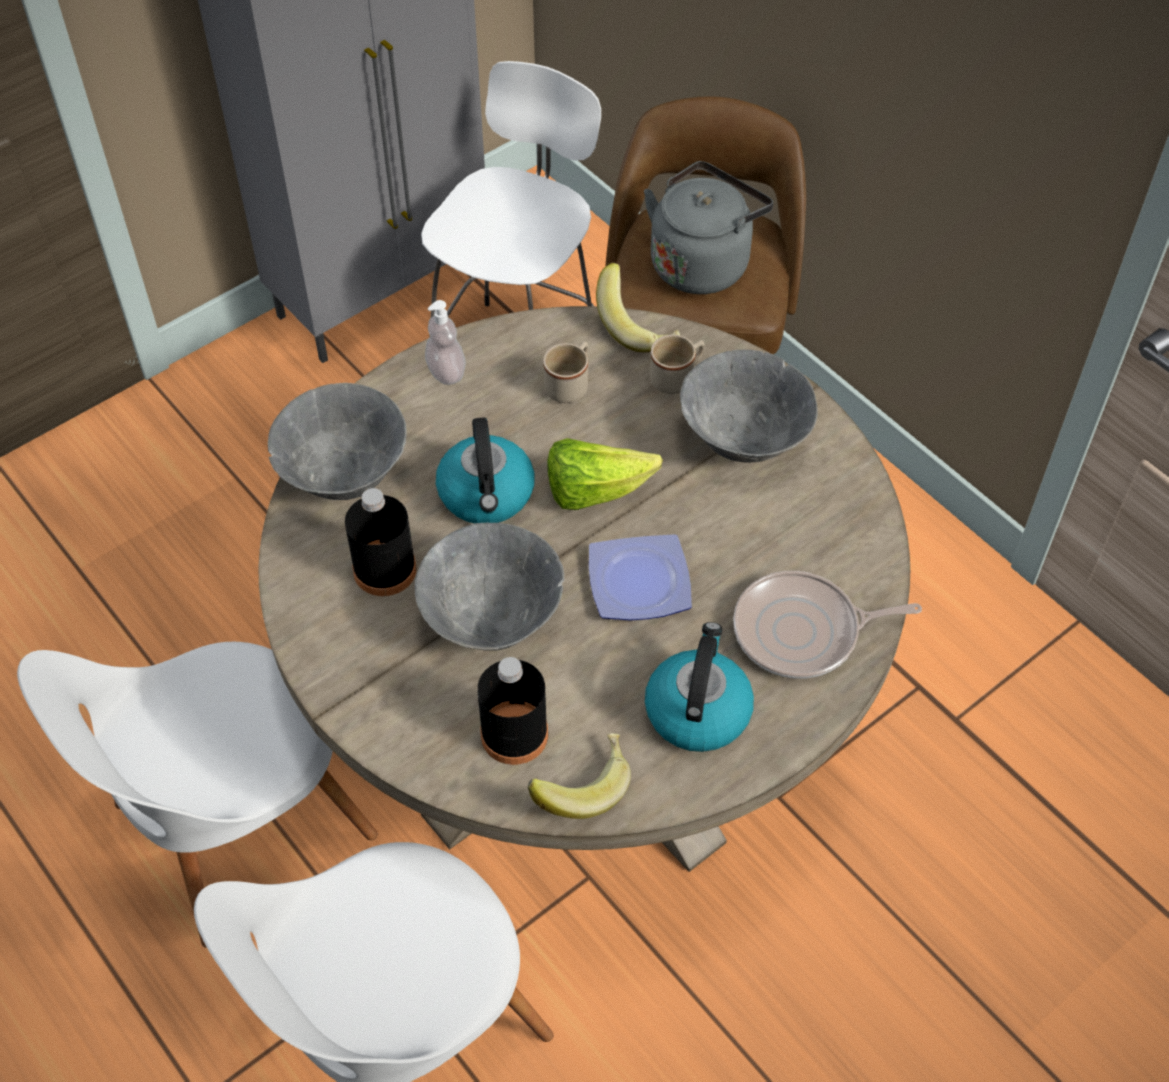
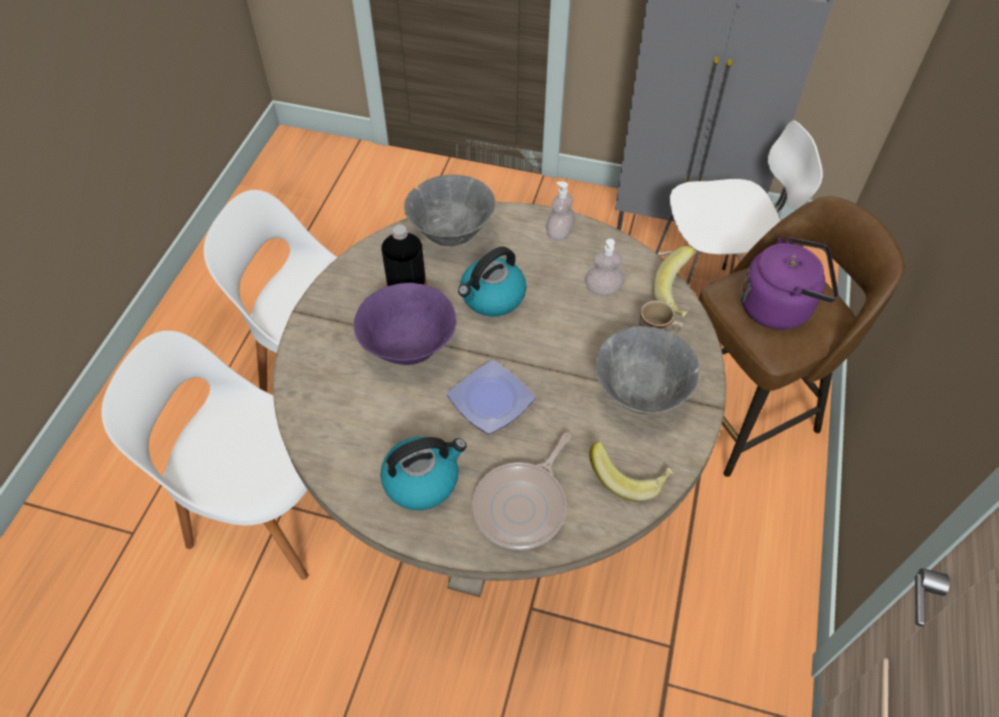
camera: 55 degrees right, 0 degrees up
grey bowl [415,523,564,651] -> purple bowl [354,283,457,365]
black bottle [477,657,548,765] -> none
banana [528,733,631,819] -> banana moved to [589,442,674,502]
beige mug [543,341,588,403] -> soap dispenser [585,239,624,295]
lettuce [547,438,663,510] -> none
grey kettle [644,161,773,294] -> purple kettle [741,237,838,330]
frying pan [733,571,922,679] -> frying pan turned 105 degrees counterclockwise [472,433,571,550]

